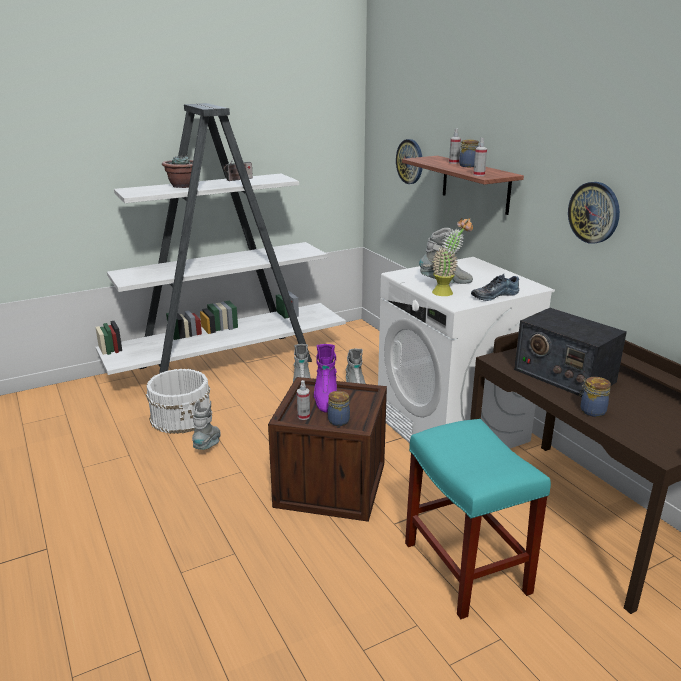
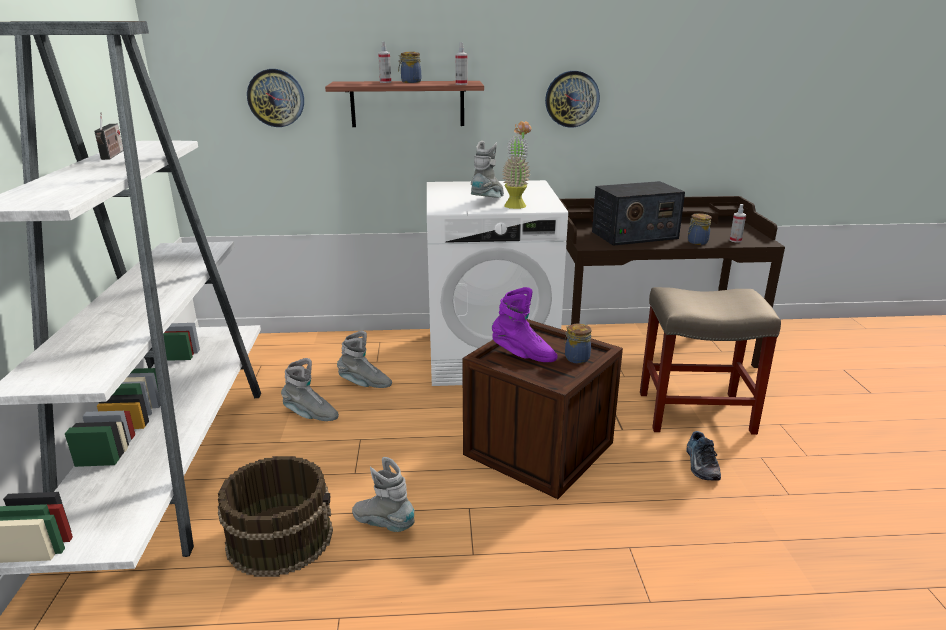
camera: 65 degrees left, 0 degrees up
white bucket [146,369,212,434] -> brown bucket [218,456,333,577]
potted plant [162,154,193,188] -> none
spray bottle [297,380,310,420] -> spray bottle moved to [730,204,746,242]
turquoise stool [405,419,551,619] -> beige stool [640,287,781,435]
shoe [471,274,519,301] -> shoe moved to [686,431,721,481]

